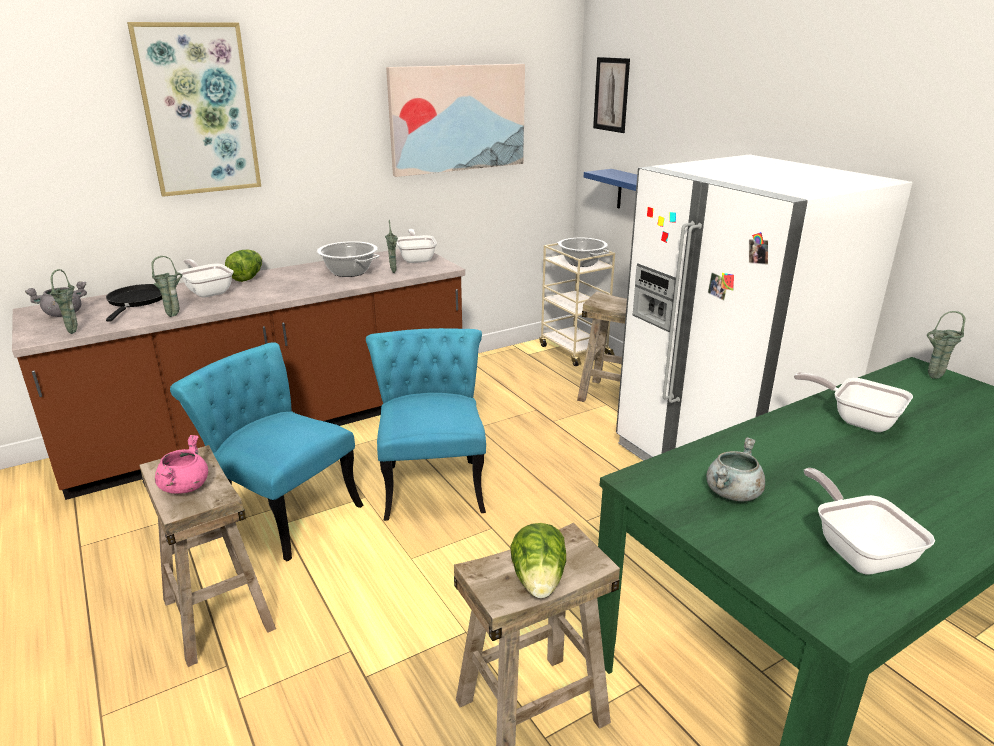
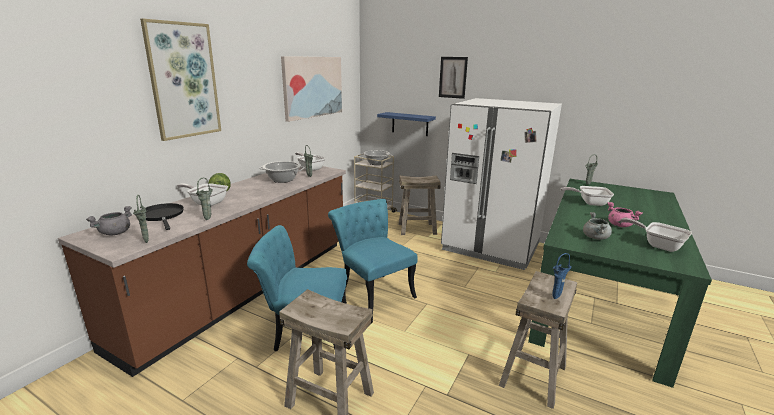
camera: 30 degrees left, 5 degrees down
pink cooking pot [155,435,208,494] -> pink cooking pot moved to [607,202,642,227]
lettuce [510,523,566,598] -> blue vase [553,253,572,299]
picture [593,57,630,133] -> picture moved to [439,57,468,99]

